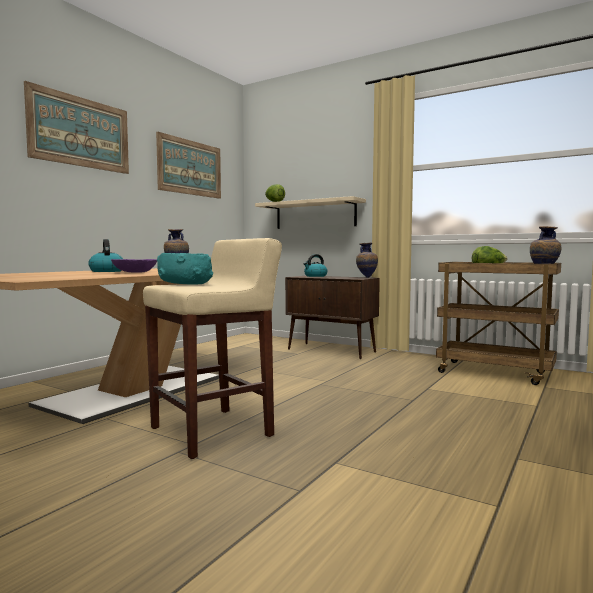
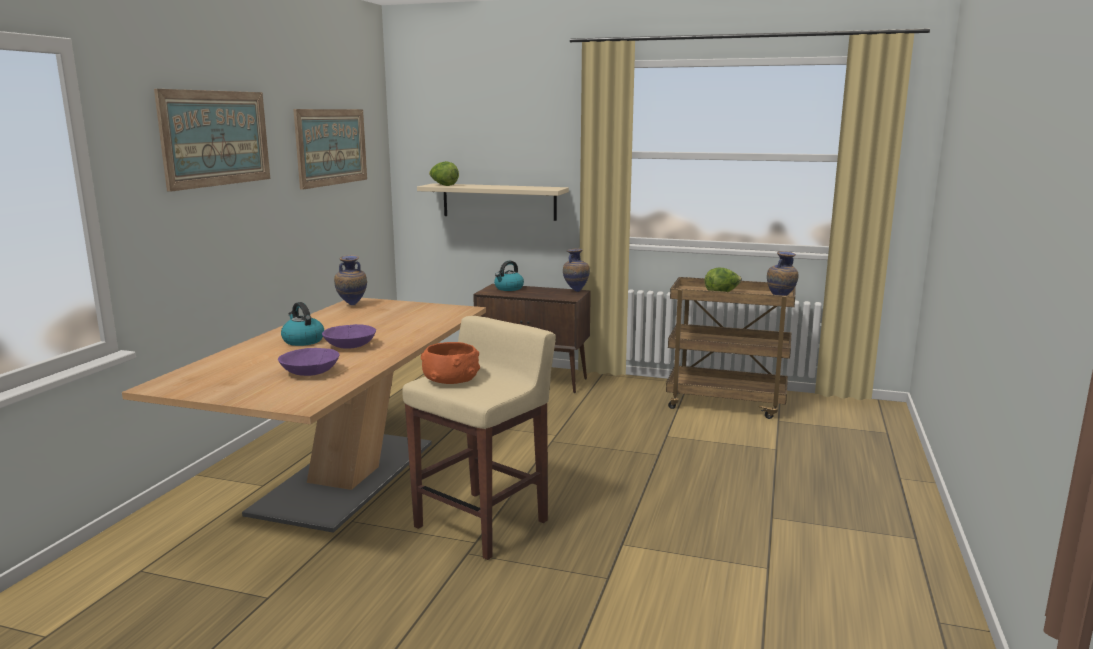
camera: 15 degrees left, 10 degrees up
turquoise bowl [157,253,213,285] -> orange bowl [421,342,480,384]
none -> purple bowl [278,348,339,376]

